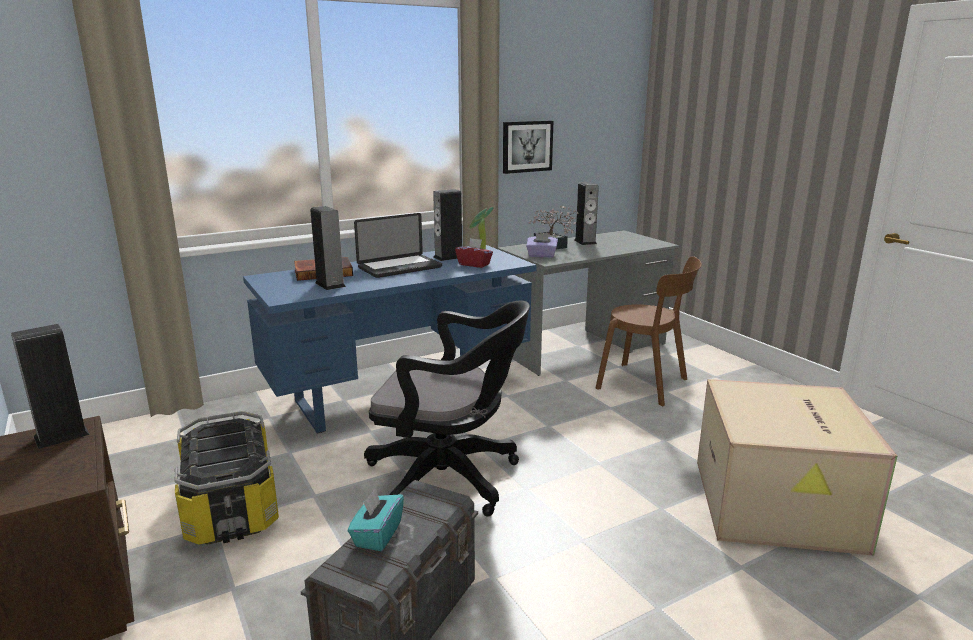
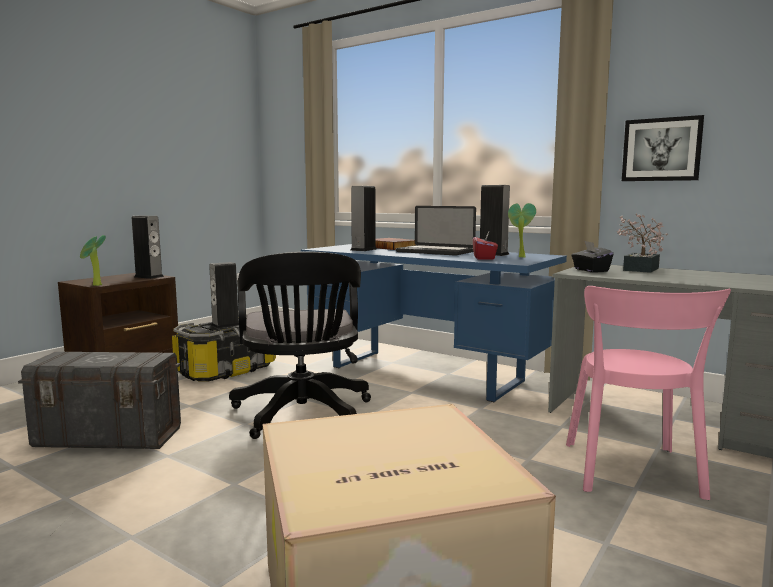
camera: 65 degrees right, 10 degrees down
turquoise tissue box [348,488,404,551] -> none
purple tissue box [526,233,558,258] -> black tissue box [571,241,613,272]
speaker [574,182,599,245] -> speaker moved to [209,262,239,329]
brown chair [596,256,702,406] -> pink chair [566,286,731,500]
none -> potted plant [80,235,106,286]

